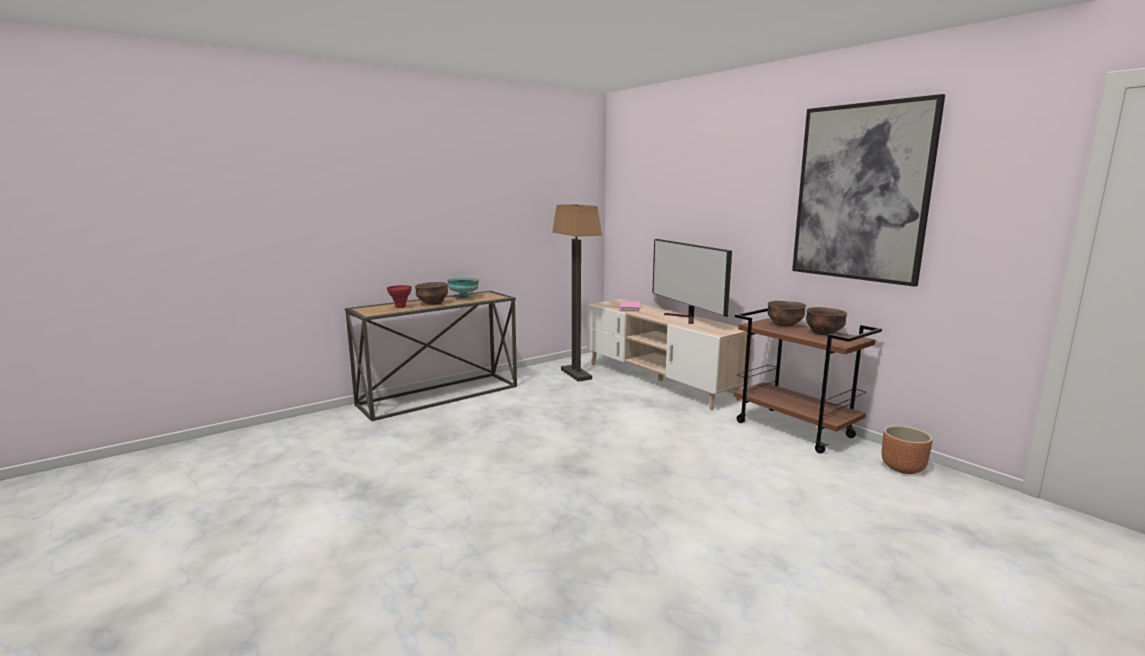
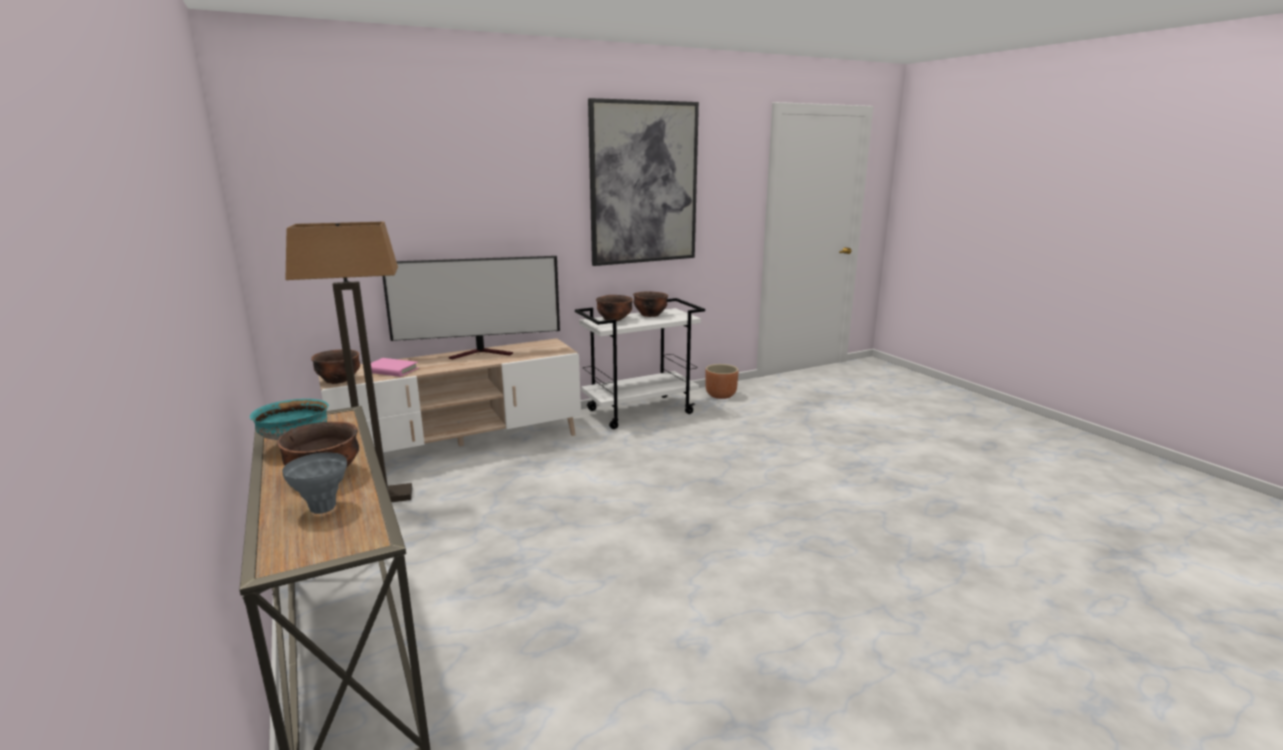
camera: 80 degrees left, 5 degrees up
red vase [387,285,412,308] -> grey vase [282,453,347,514]
brown cart [734,308,882,454] -> white cart [575,298,705,429]
none -> brown bowl [311,349,360,384]

